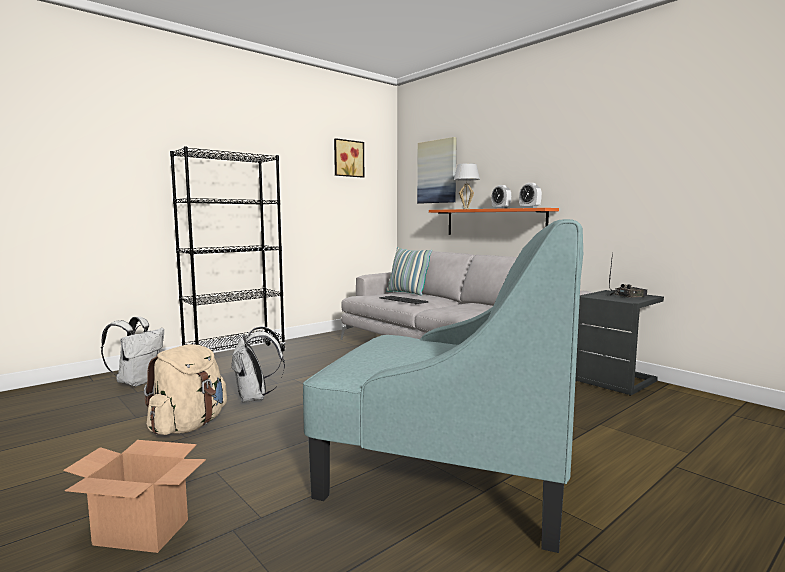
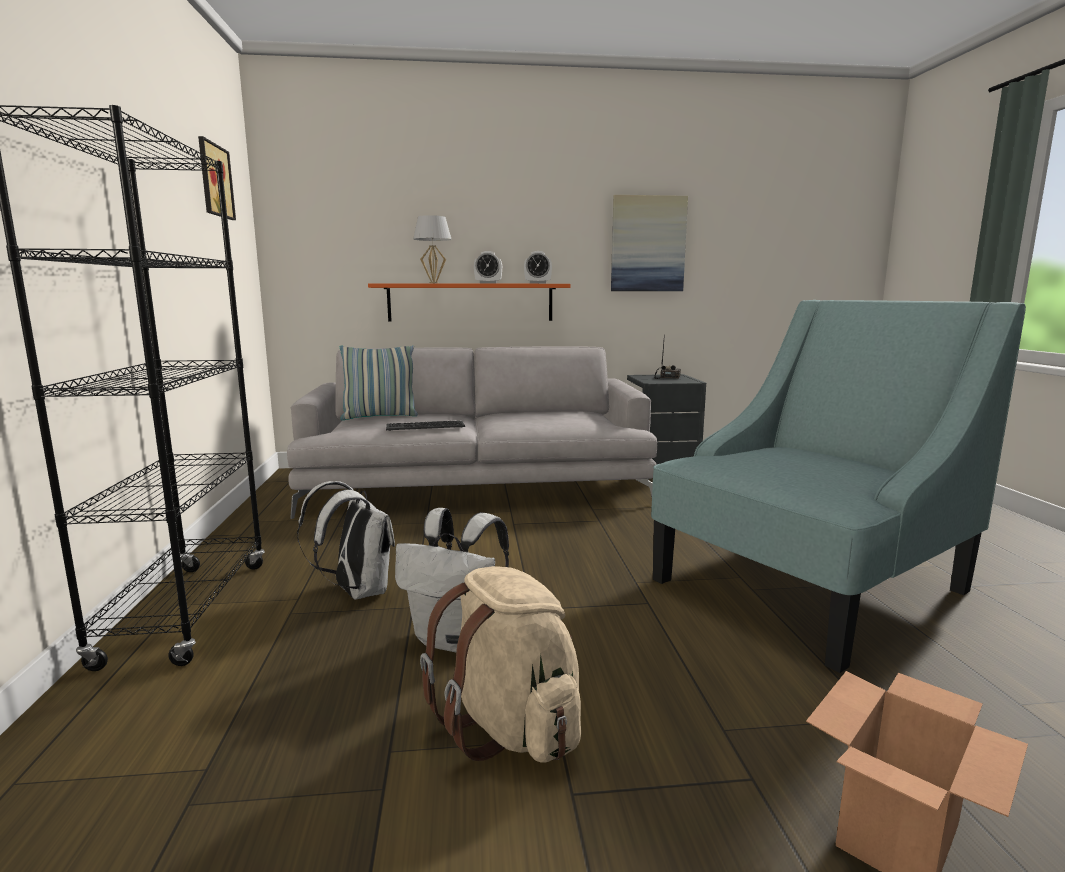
camera: 55 degrees left, 5 degrees up
white backpack [101,316,164,386] -> white backpack moved to [297,481,395,600]
picture [417,137,457,204] -> picture moved to [611,195,688,291]

